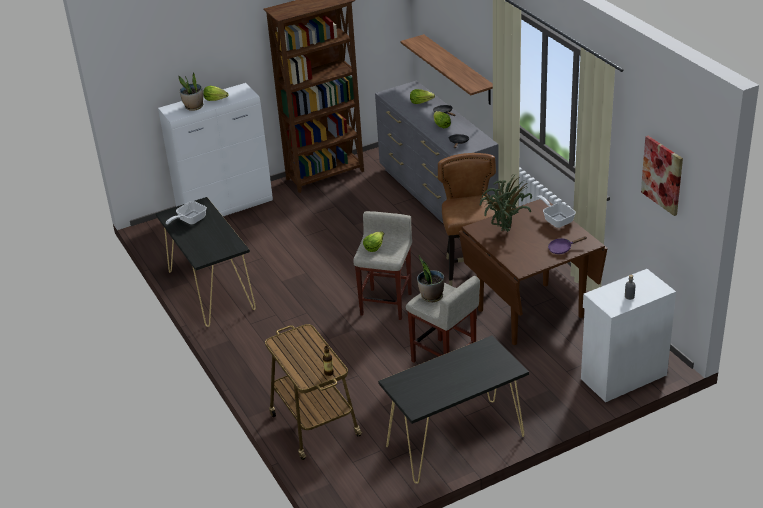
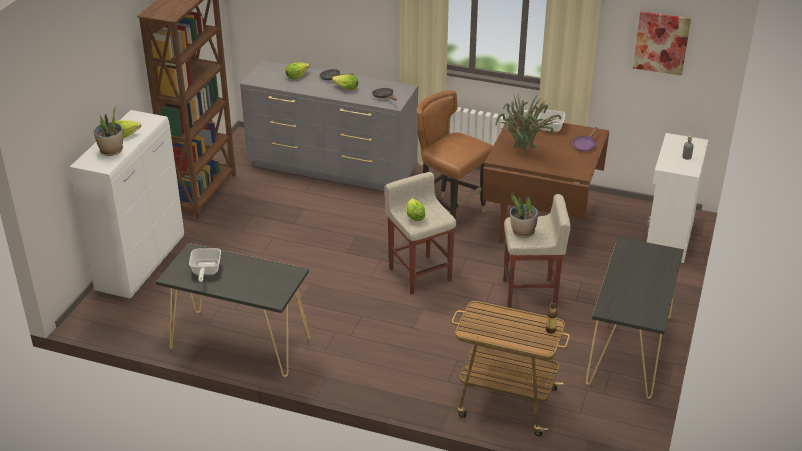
camera: 45 degrees left, 0 degrees up
shelf [400,34,493,105] -> none

